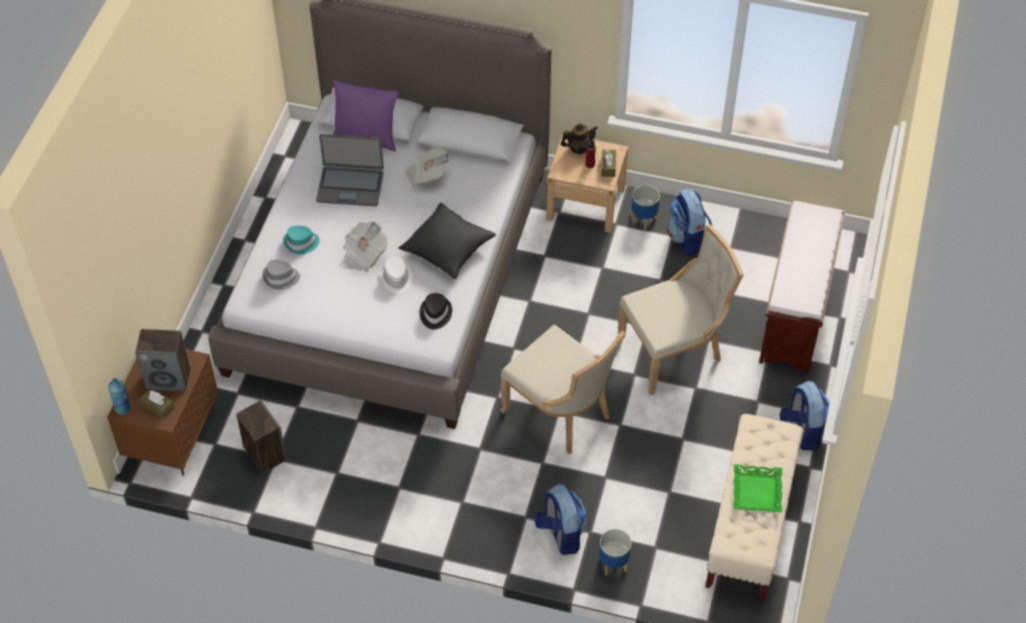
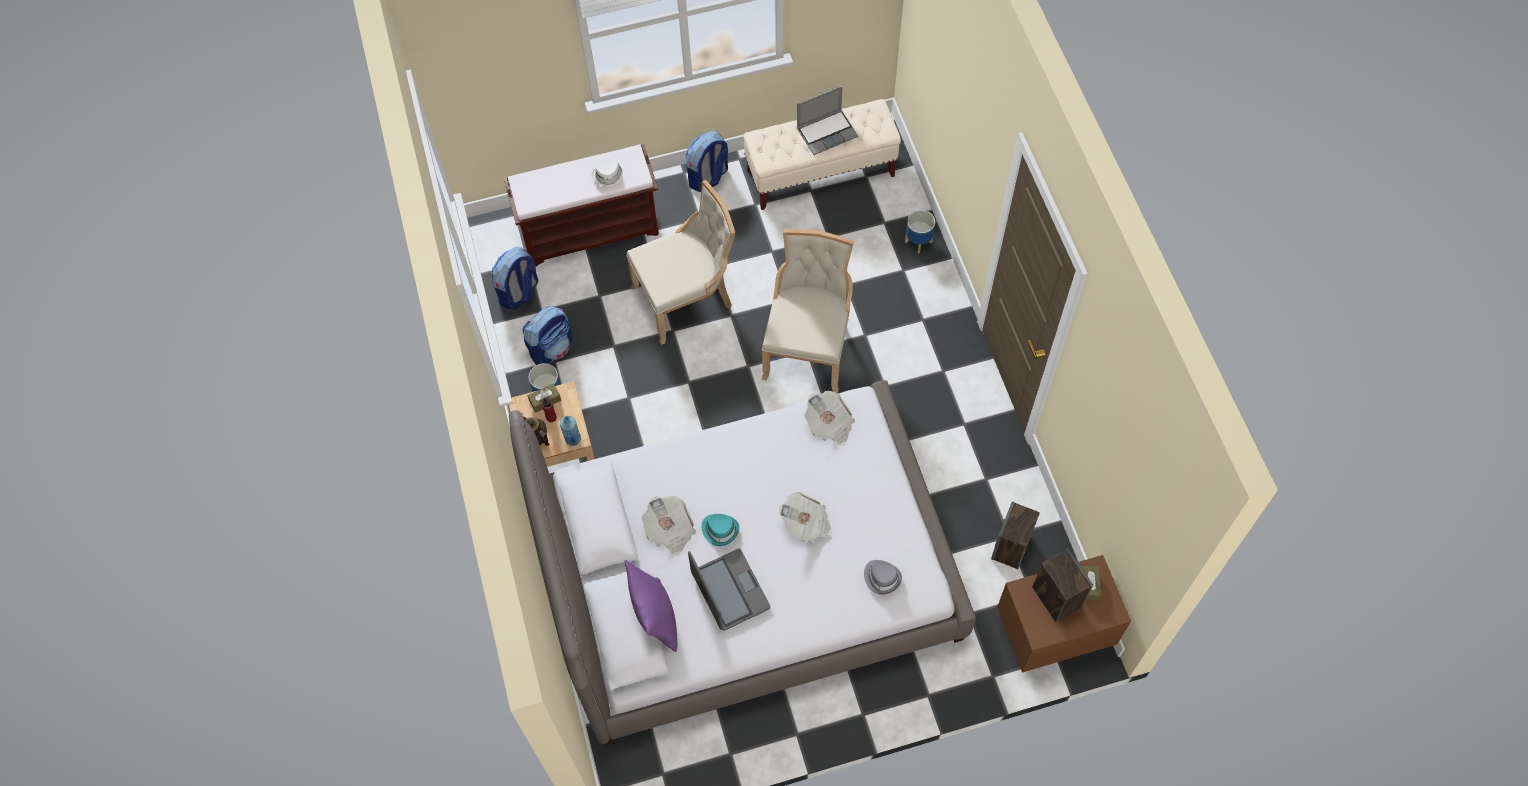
camera: 120 degrees left, 10 degrees up
blue bottle [108,378,131,414] -> blue bottle moved to [560,416,581,446]
turquoise hat [283,226,320,254] -> turquoise hat moved to [702,514,739,546]
white hat [380,257,412,293] -> white hat moved to [592,159,626,187]
black pillow [399,203,496,279] -> none
black hat [420,293,452,330] -> newspaper [804,391,855,446]
backpack [535,484,587,555] -> backpack moved to [491,247,538,310]
beige chair [616,224,744,396] -> beige chair turned 120 degrees clockwise [627,180,735,345]
green tray [733,464,782,513] -> laptop [797,86,858,155]

